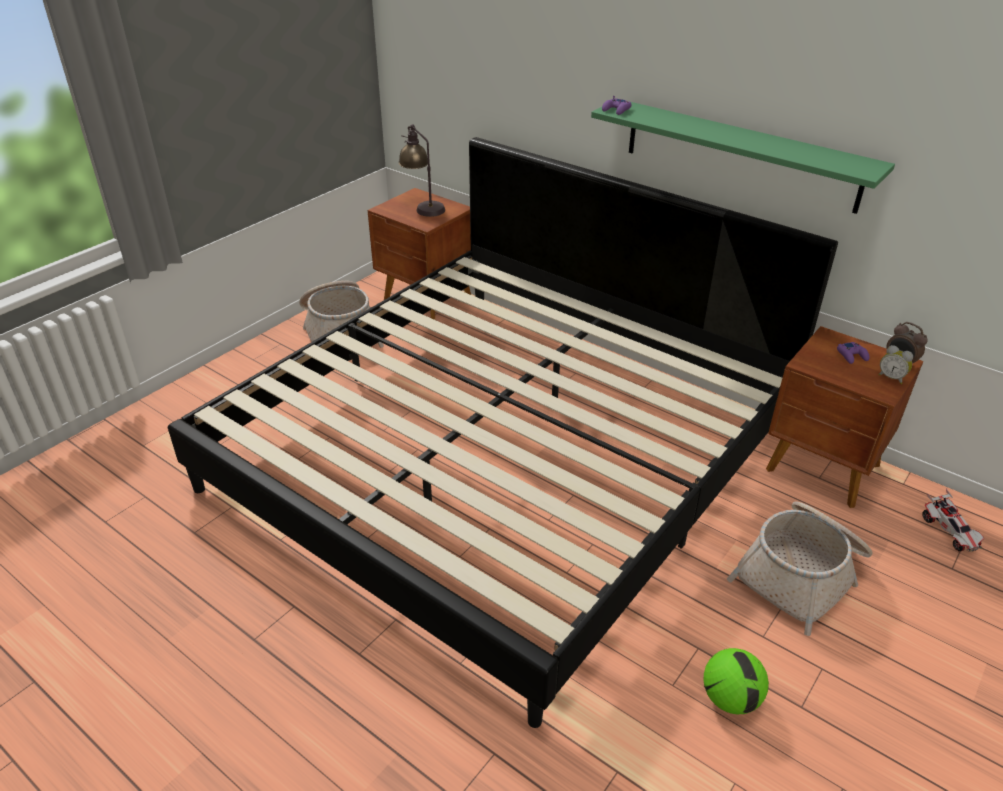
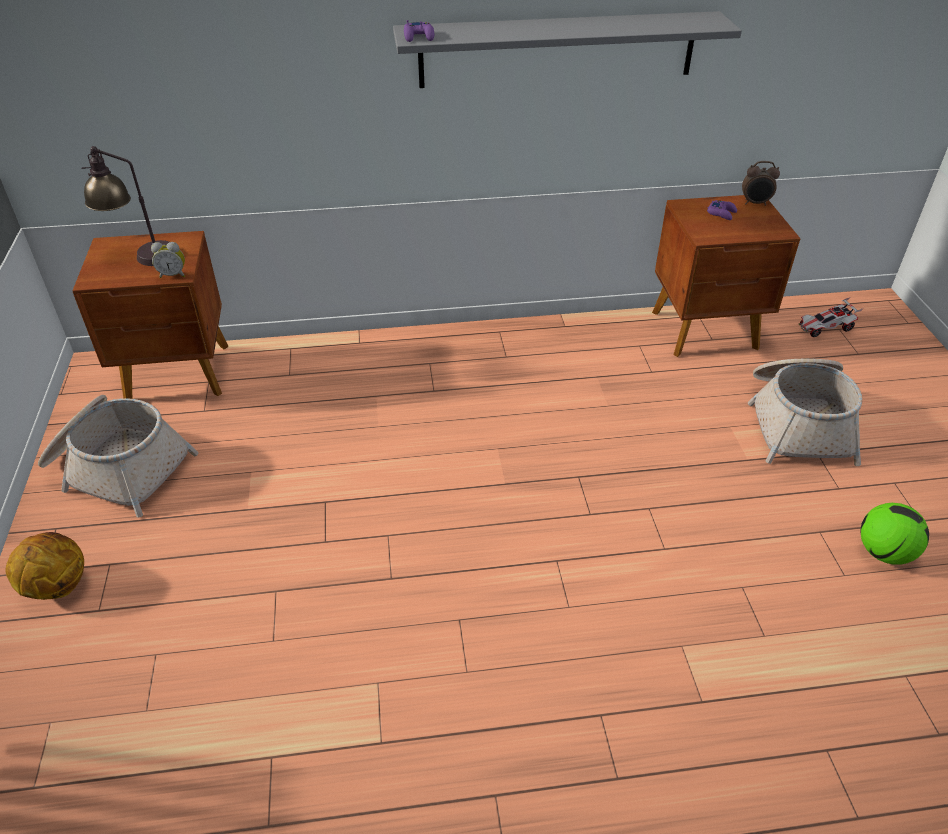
camera: 45 degrees left, 5 degrees up
bed [168,137,838,728] -> none
green shelf [591,101,895,214] -> grey shelf [393,11,742,88]
alarm clock [878,345,913,384] -> alarm clock moved to [151,242,185,278]
toy car [922,489,984,552] -> toy car turned 135 degrees clockwise [799,297,863,337]
none -> basketball [5,532,84,600]

